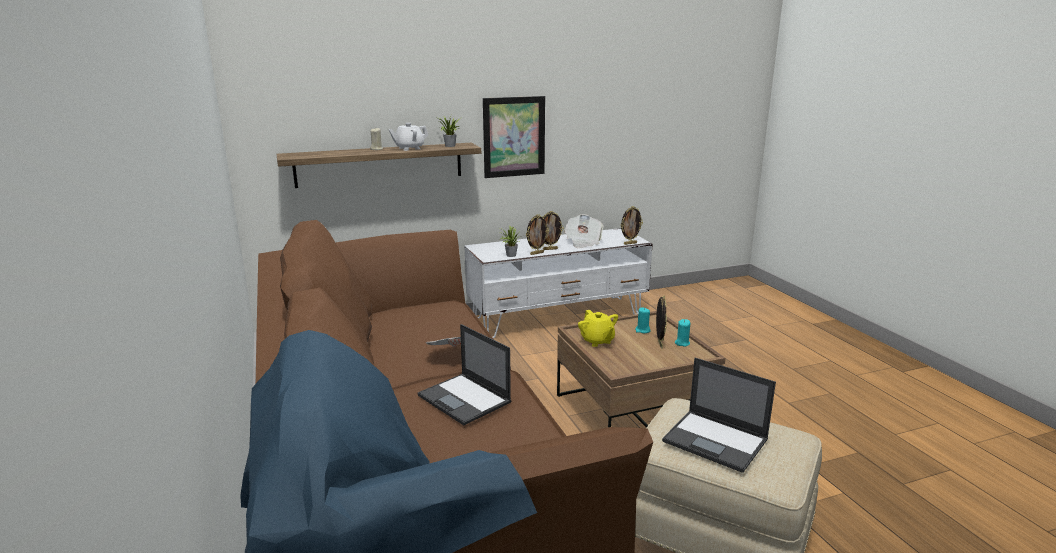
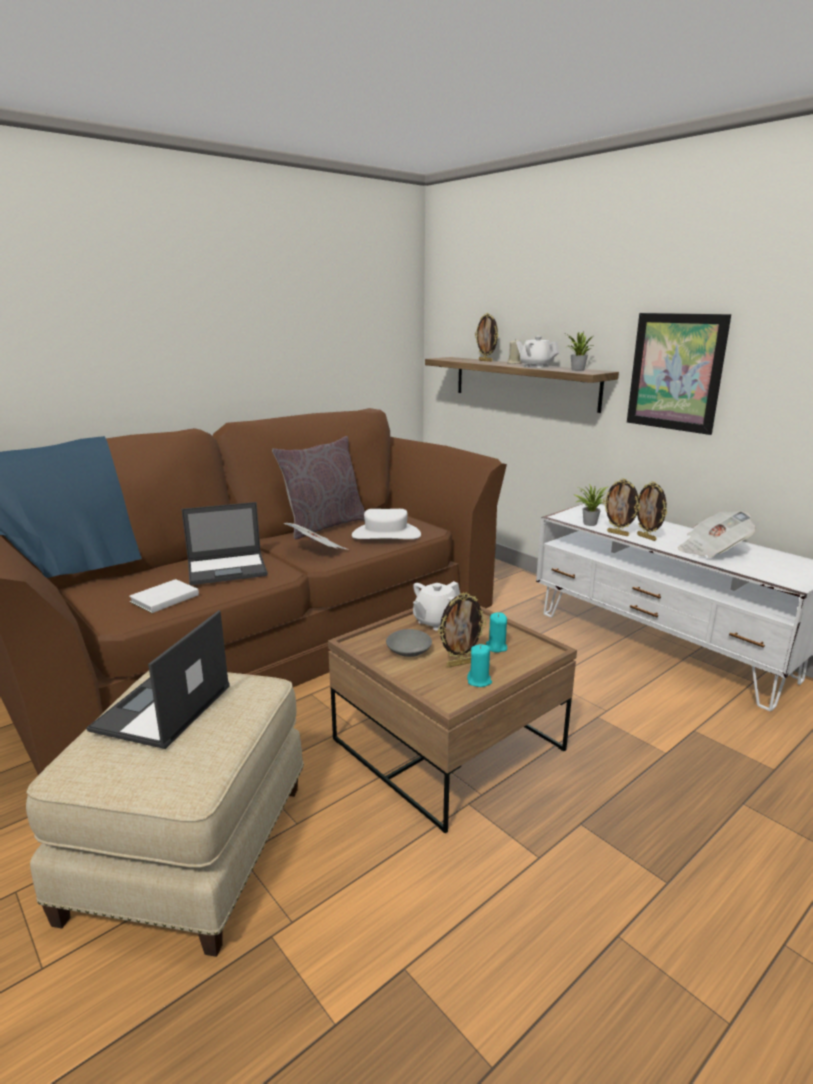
camera: 70 degrees right, 0 degrees up
laptop [418,324,511,425] -> laptop turned 135 degrees counterclockwise [182,502,268,585]
yellow teapot [578,310,618,347] -> white teapot [413,581,460,631]
picture frame [621,206,643,245] -> picture frame moved to [475,313,498,362]
none -> white book [129,579,199,613]
none -> grey pillow [272,436,365,539]
none -> white hat [352,509,421,539]
none -> grey bowl [386,629,432,657]

